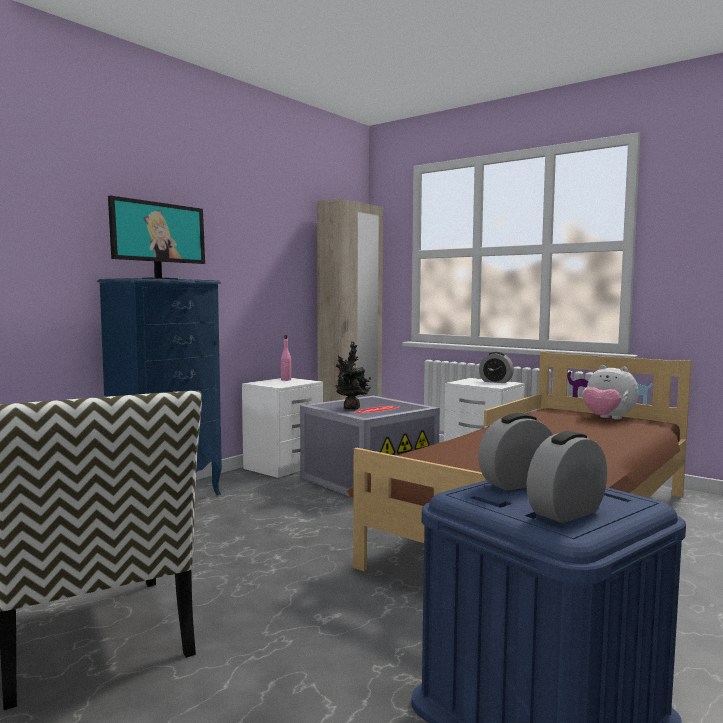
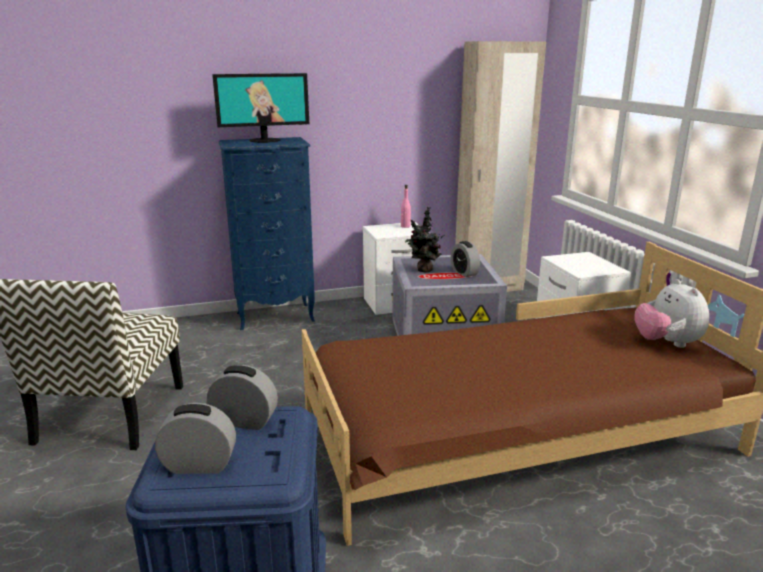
camera: 35 degrees right, 15 degrees up
alarm clock [479,352,514,383] -> alarm clock moved to [451,241,480,277]

